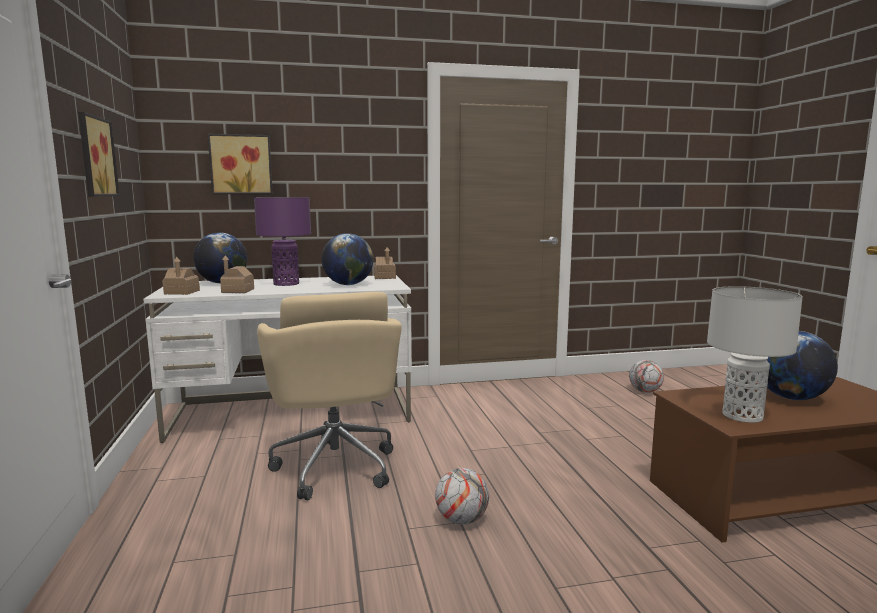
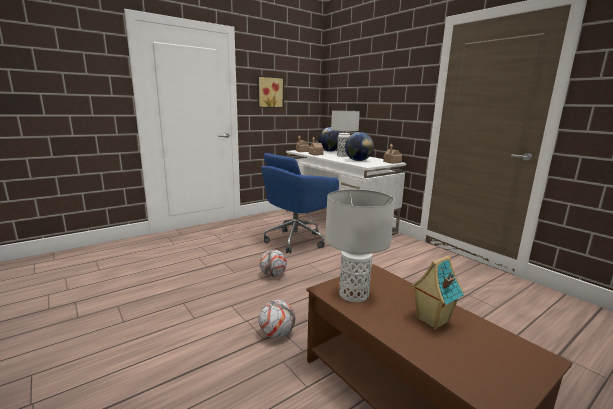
camera: 65 degrees right, 5 degrees up
picture [208,134,273,194] -> none
purple table lamp [254,197,311,286] -> white table lamp [331,110,360,157]
beige office chair [257,292,402,500] -> blue office chair [261,153,339,253]
football [629,360,664,393] -> football moved to [259,300,295,338]
globe [758,331,838,400] -> toy house [411,255,464,330]

